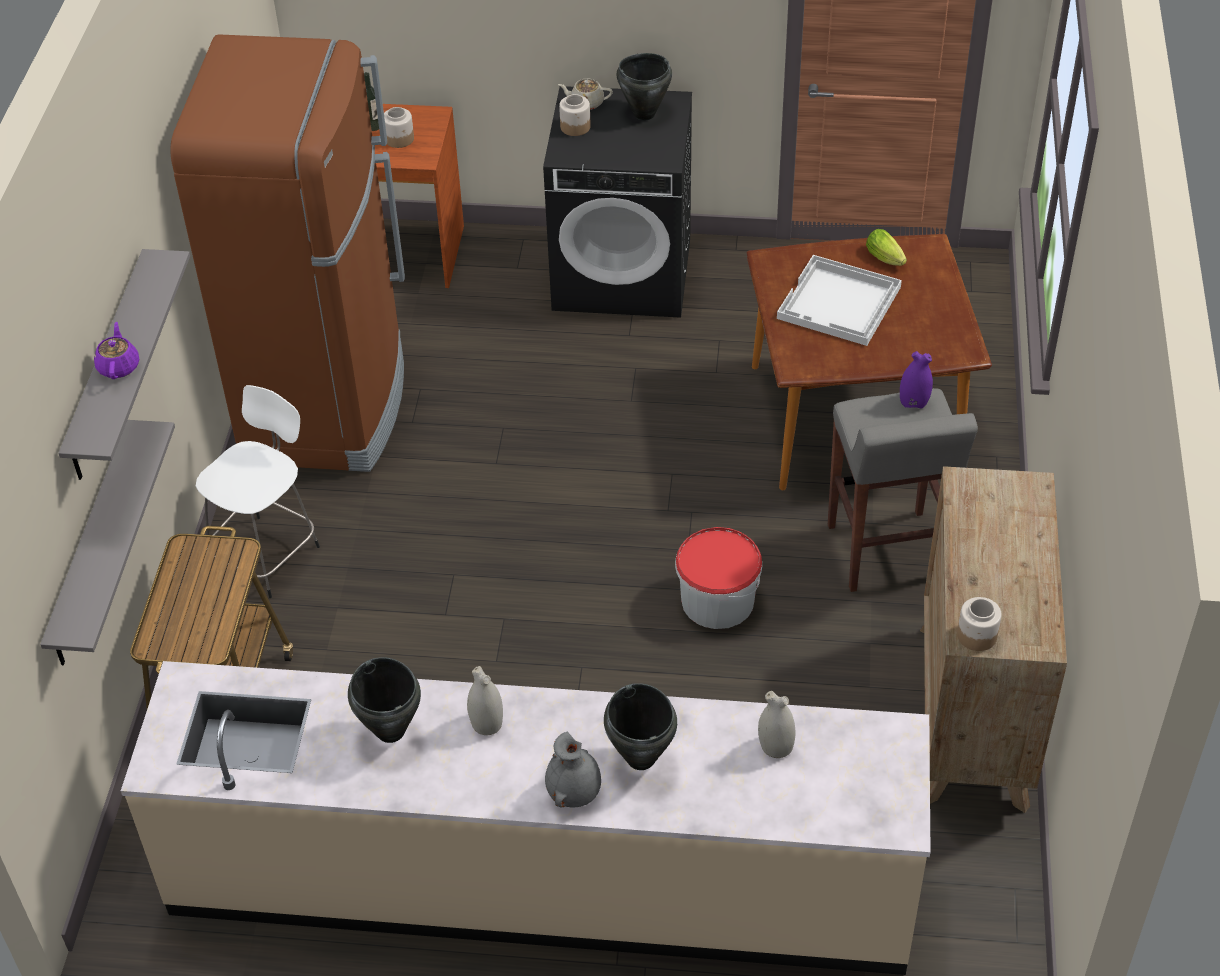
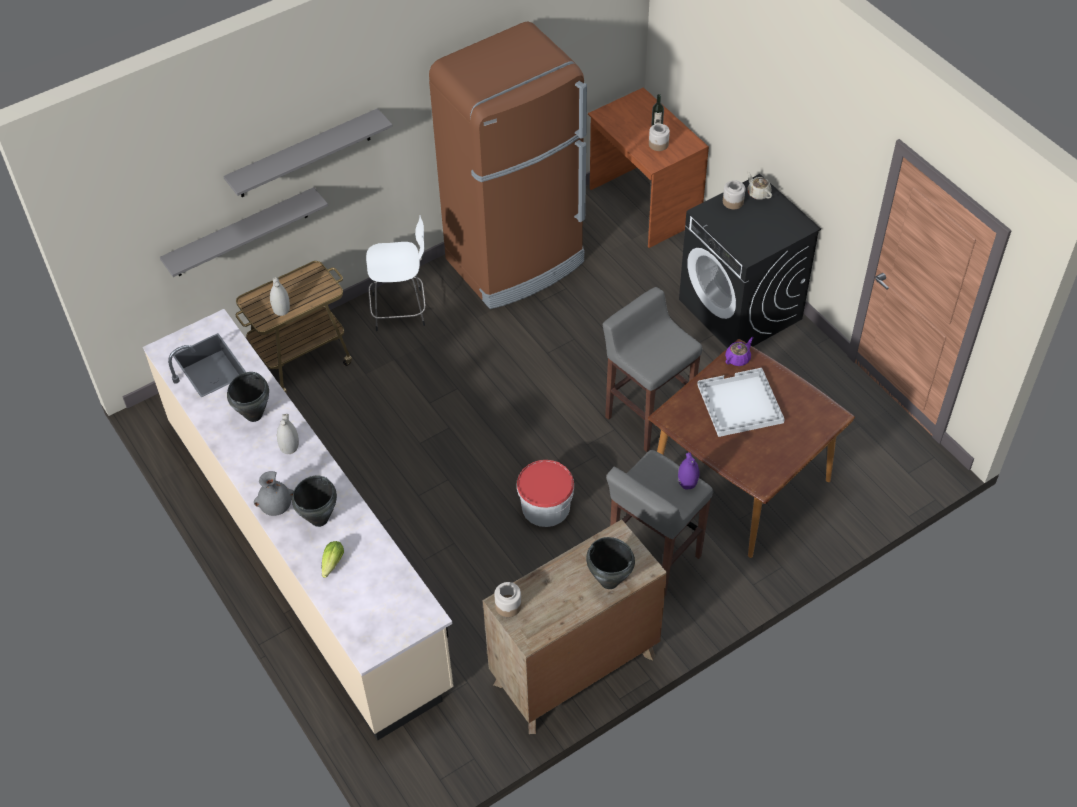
camera: 50 degrees right, 5 degrees up
purple teapot [94,322,139,379] -> purple teapot moved to [725,337,754,366]
black cooking pot [616,53,672,121] -> black cooking pot moved to [586,537,635,589]
white vase [758,691,795,758] -> white vase moved to [270,277,290,316]
lettuce [866,229,907,266] -> lettuce moved to [322,541,344,578]
none -> grey stool [603,287,702,452]

